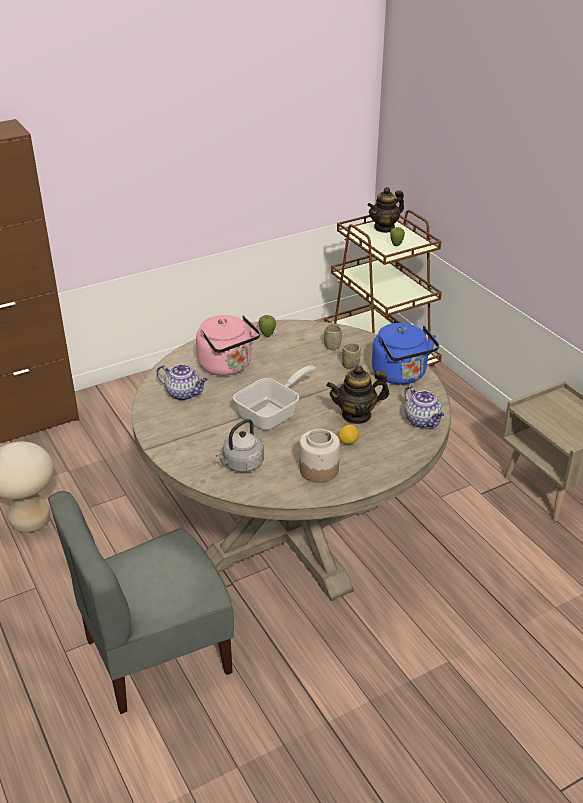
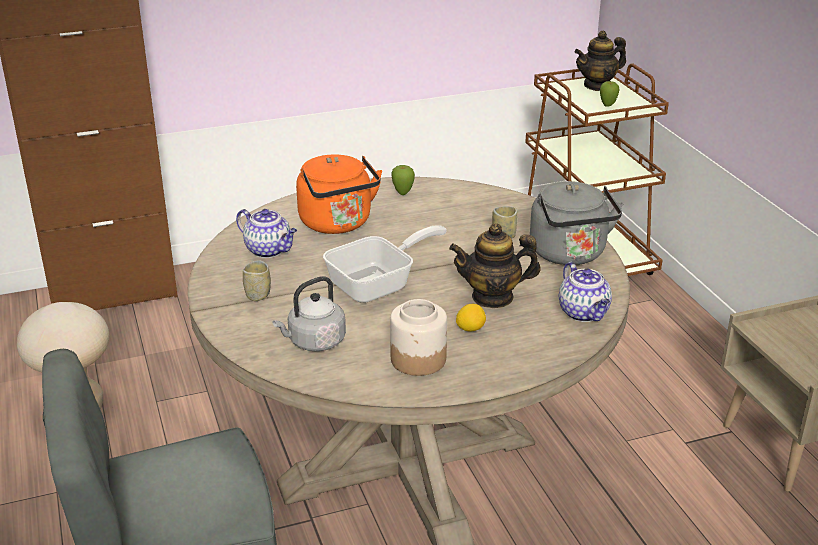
camera: 10 degrees right, 5 degrees down
pink kettle [196,315,260,376] -> orange kettle [296,155,382,234]
cup [324,324,342,350] -> cup moved to [243,260,271,301]
blue kettle [372,323,439,385] -> grey kettle [530,181,623,265]

